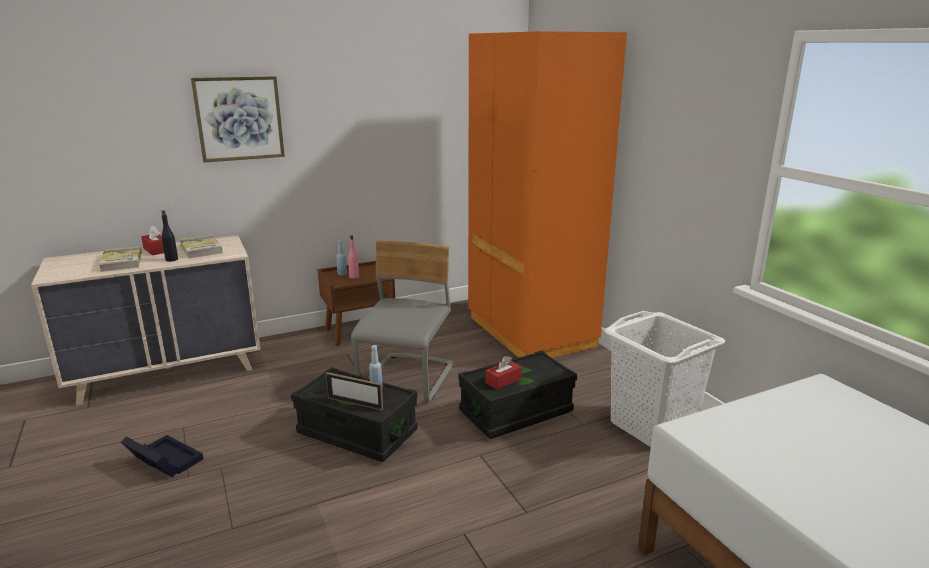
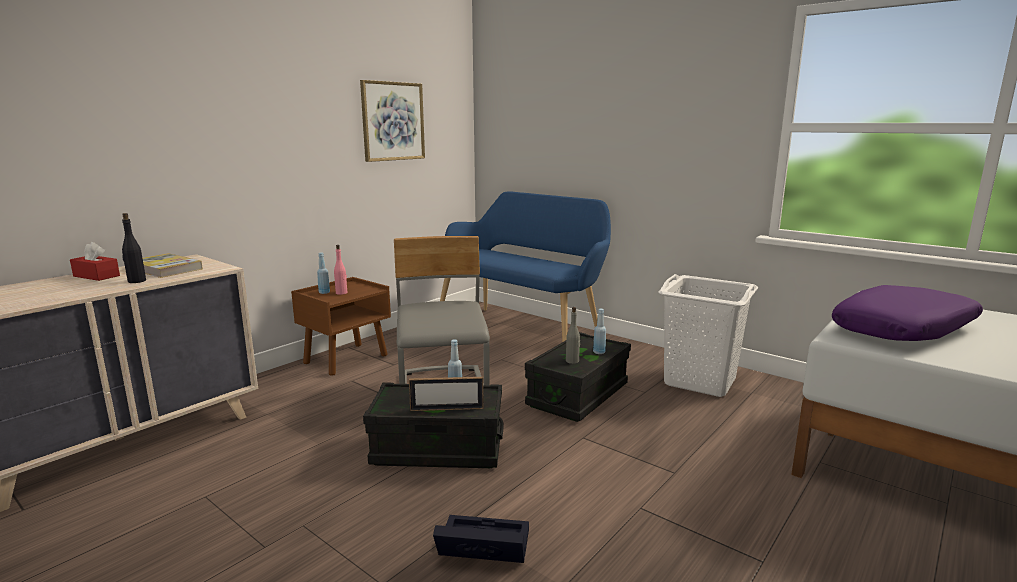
camera: 25 degrees left, 5 degrees down
book [99,246,142,272] -> none
black storage box [121,435,203,478] -> black storage box moved to [433,515,529,563]
picture [191,76,285,162] -> picture moved to [360,80,425,162]
orange wardrobe [468,31,627,358] -> blue bench [440,191,611,342]
red tissue box [485,356,522,390] -> grey bottle [566,307,580,364]
none -> blue bottle [593,309,606,354]
none -> purple pillow [832,285,983,341]

